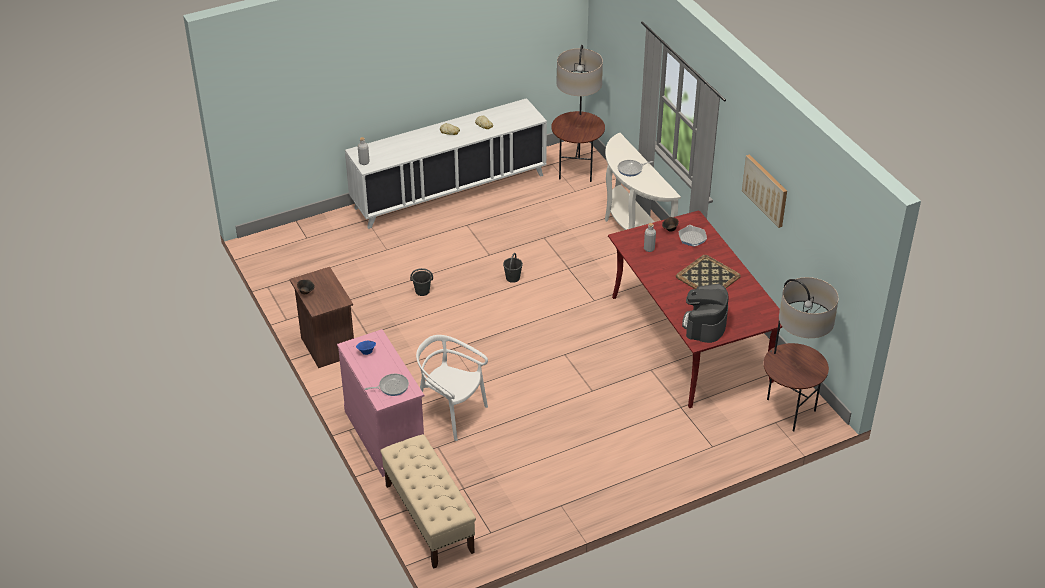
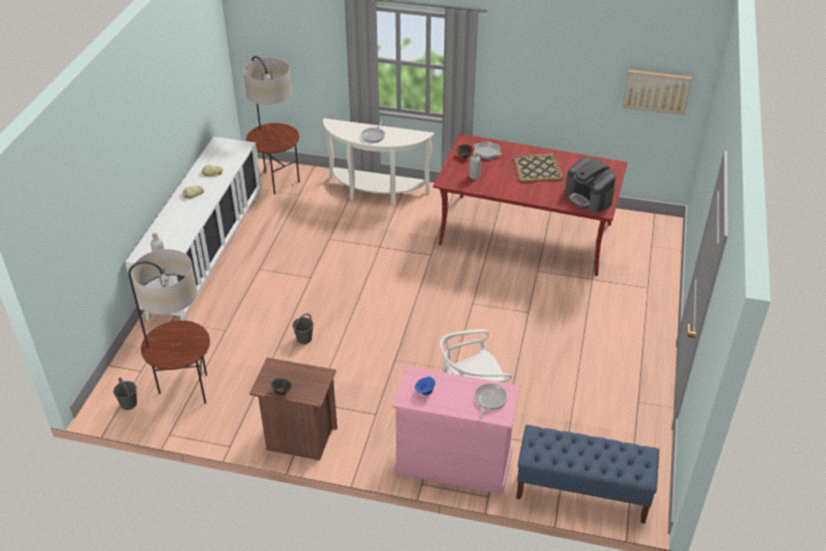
camera: 50 degrees left, 0 degrees up
beige bench [380,434,476,569] -> blue bench [516,425,659,524]
grey bucket [503,253,523,283] -> grey bucket moved to [113,377,137,410]
picture [742,154,787,228] -> picture moved to [622,70,692,115]
floor lamp [763,277,839,432] -> floor lamp moved to [128,249,210,404]

